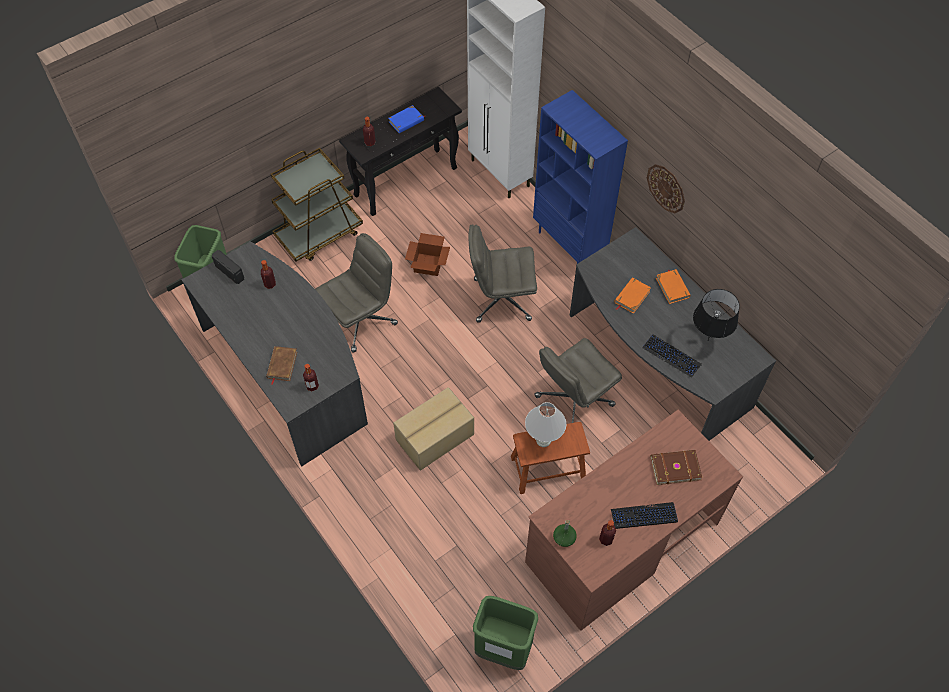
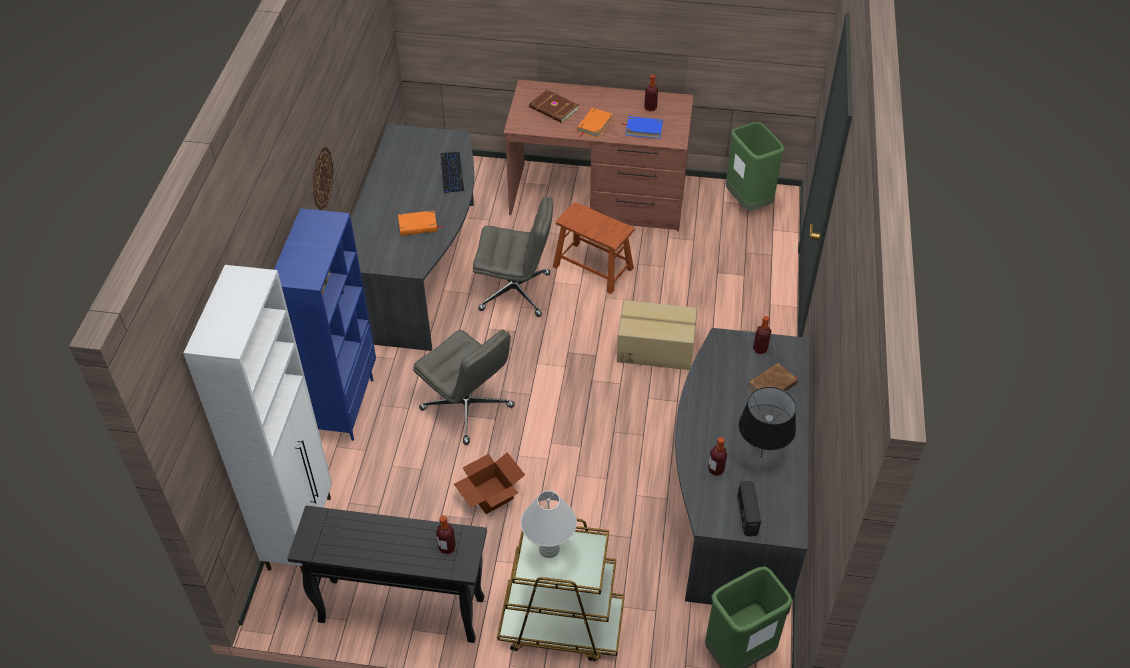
camera: 135 degrees left, 10 degrees down
grey office chair [315,233,398,353] -> none
blue book [388,105,425,133] -> blue book moved to [621,116,663,139]
white table lamp [525,402,566,447] -> white table lamp moved to [521,491,577,558]
green bottle [553,520,577,547] -> none
keyboard [611,502,678,529] -> none
orange book [656,269,690,304] -> orange book moved to [577,108,612,138]
black table lamp [693,289,740,340] -> black table lamp moved to [739,387,796,458]

